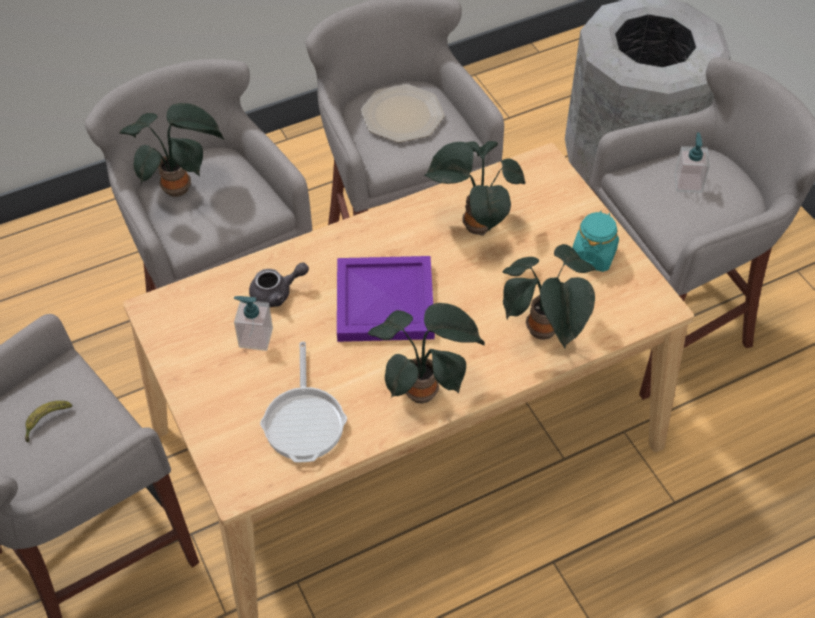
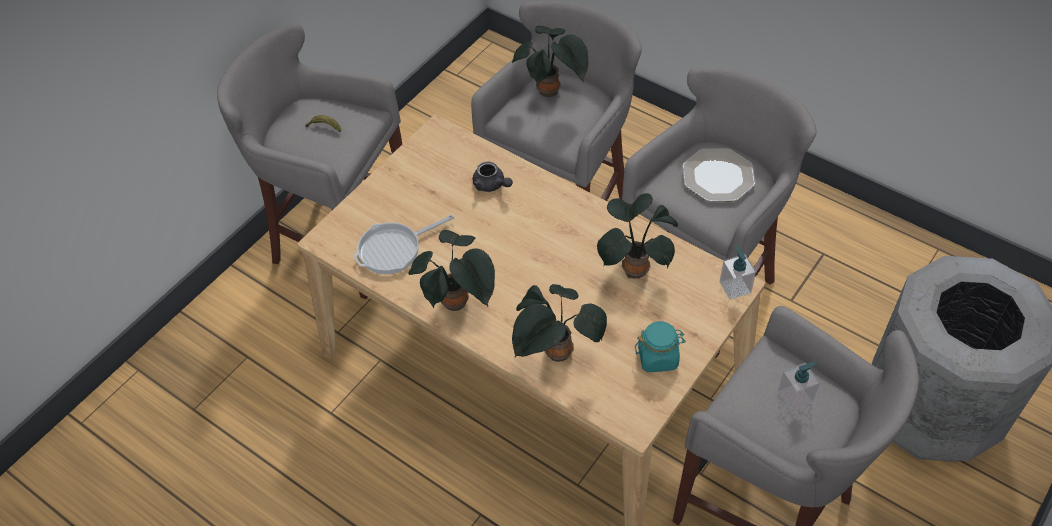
camera: 65 degrees right, 0 degrees up
soap dispenser [234,296,273,351] -> soap dispenser moved to [720,246,756,300]
purple tray [337,256,435,342] -> none

